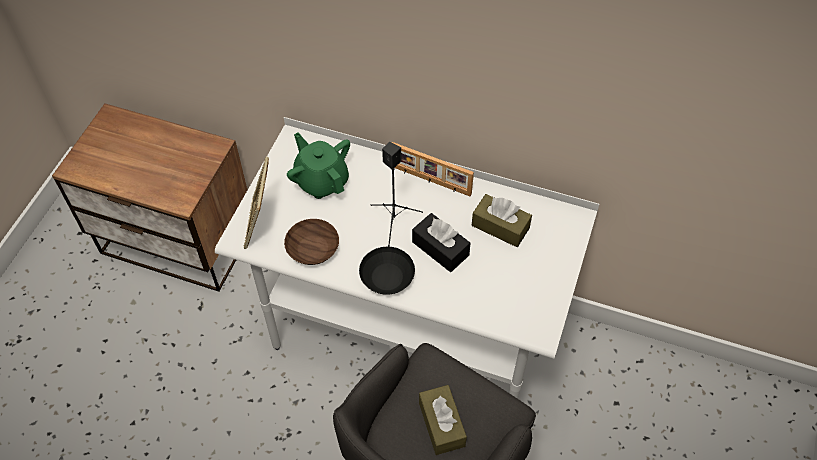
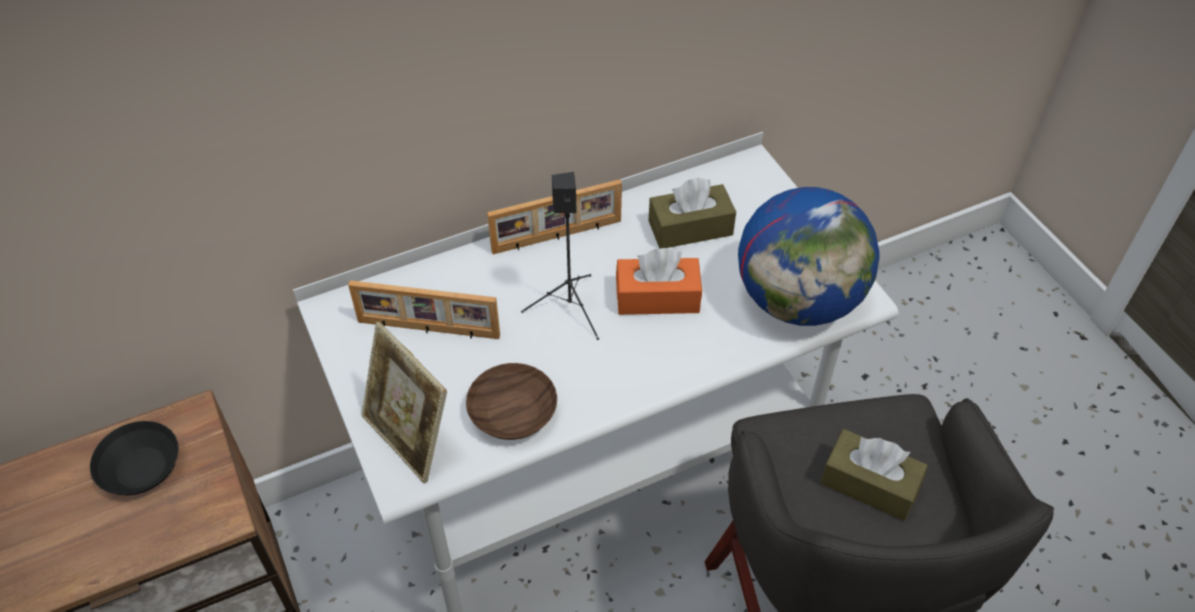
camera: 45 degrees left, 5 degrees down
green teapot [287,132,350,199] -> picture frame [348,280,500,339]
black bowl [359,246,415,295] -> black bowl moved to [90,421,179,495]
black tissue box [412,213,470,272] -> orange tissue box [616,248,702,315]
none -> globe [738,187,880,326]

